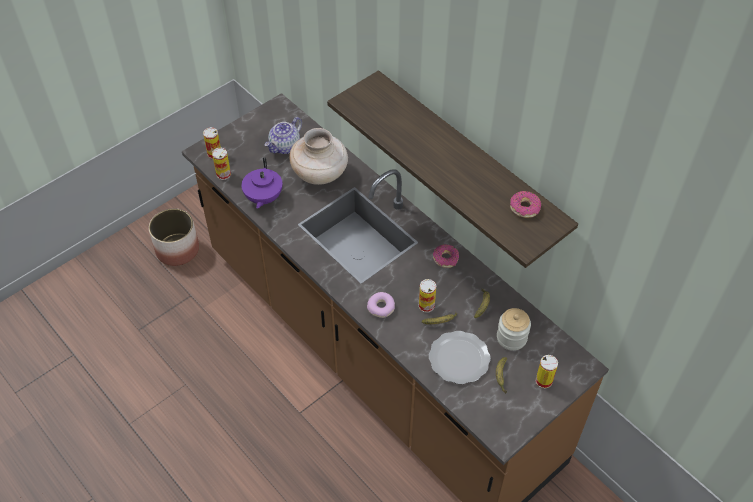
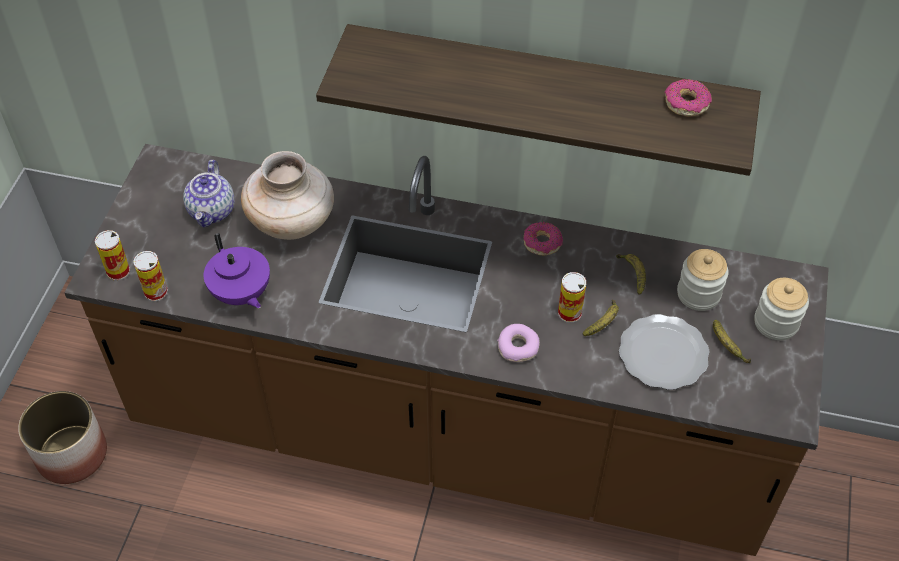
camera: 35 degrees left, 0 degrees up
can [535,355,558,389] -> jar [755,278,809,340]

